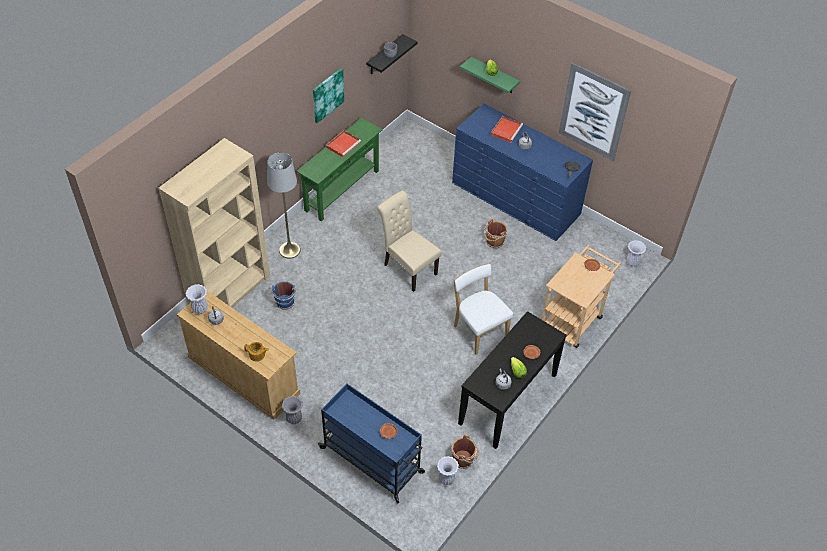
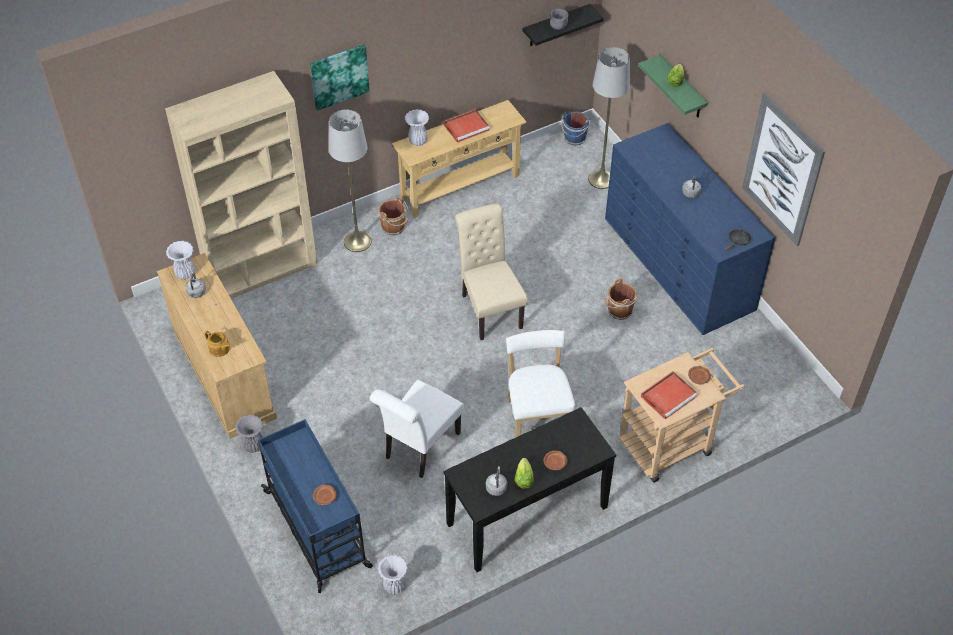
camera: 25 degrees right, 0 degrees up
blue bucket [271,281,296,310] -> blue bucket moved to [561,112,590,146]
green console table [296,118,383,221] -> beige console table [392,100,527,218]
picture [313,68,344,123] -> picture moved to [310,45,370,111]
brown bucket [451,435,479,469] -> brown bucket moved to [378,196,409,235]
red tray [491,116,523,143] -> red tray moved to [641,371,698,419]
white vase [626,240,646,267] -> white vase moved to [405,109,429,146]
none -> white chair [370,380,464,478]
none -> grey floor lamp [588,47,630,189]

